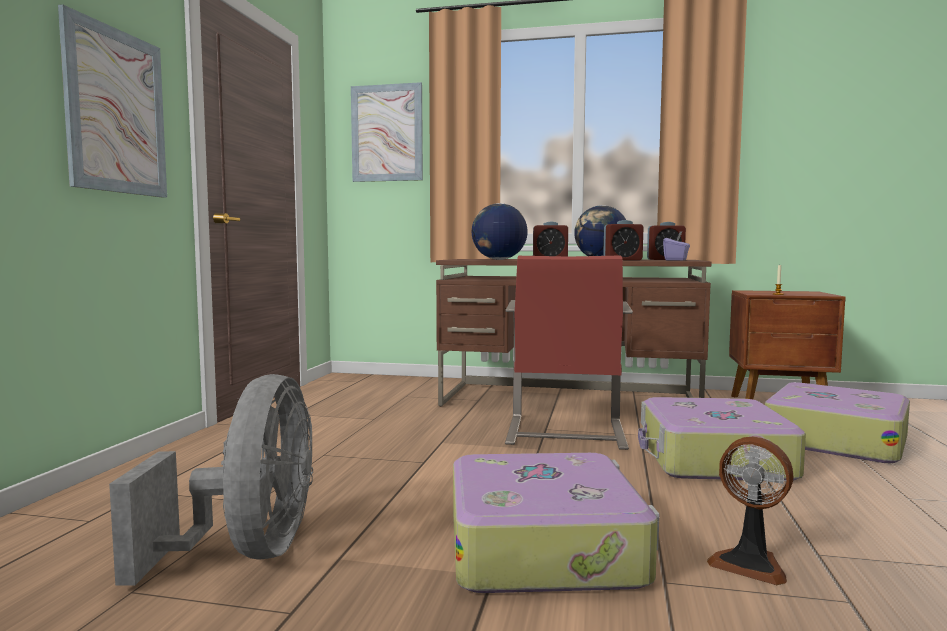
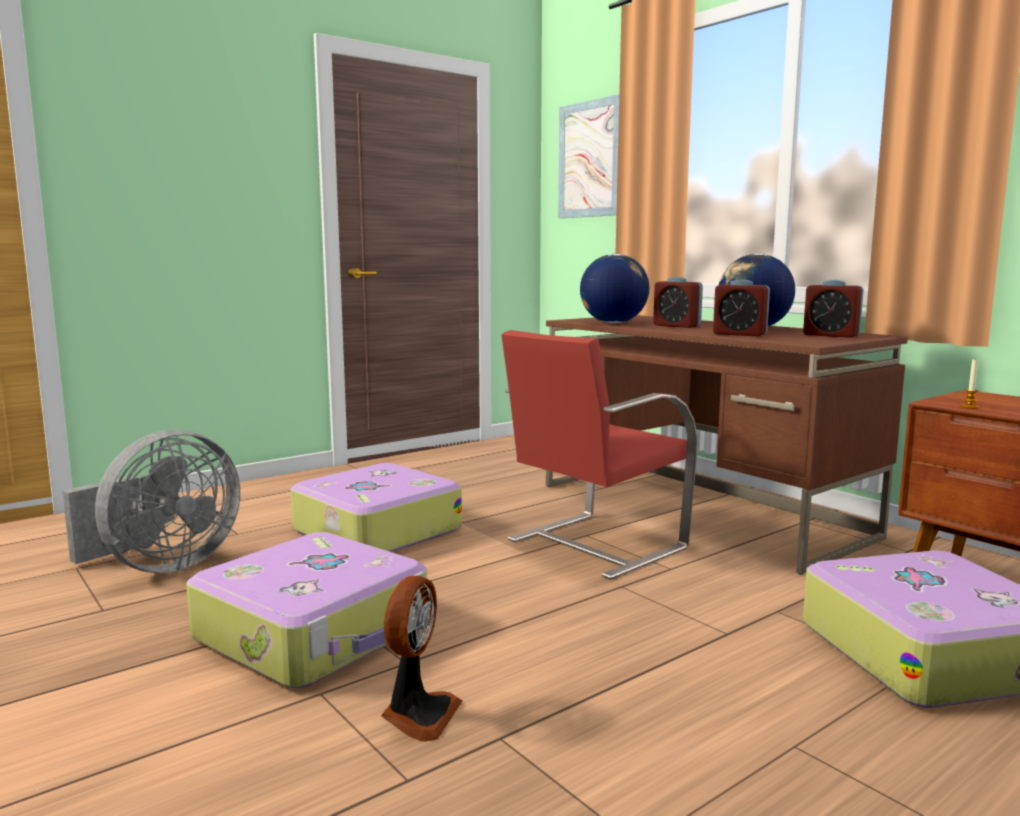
camera: 40 degrees right, 5 degrees up
picture [58,4,167,198] -> none
suitcase [638,397,806,481] -> suitcase moved to [290,463,462,552]
purple tissue box [663,231,690,260] -> none
fan [707,437,793,585] -> fan turned 150 degrees counterclockwise [381,576,462,742]

